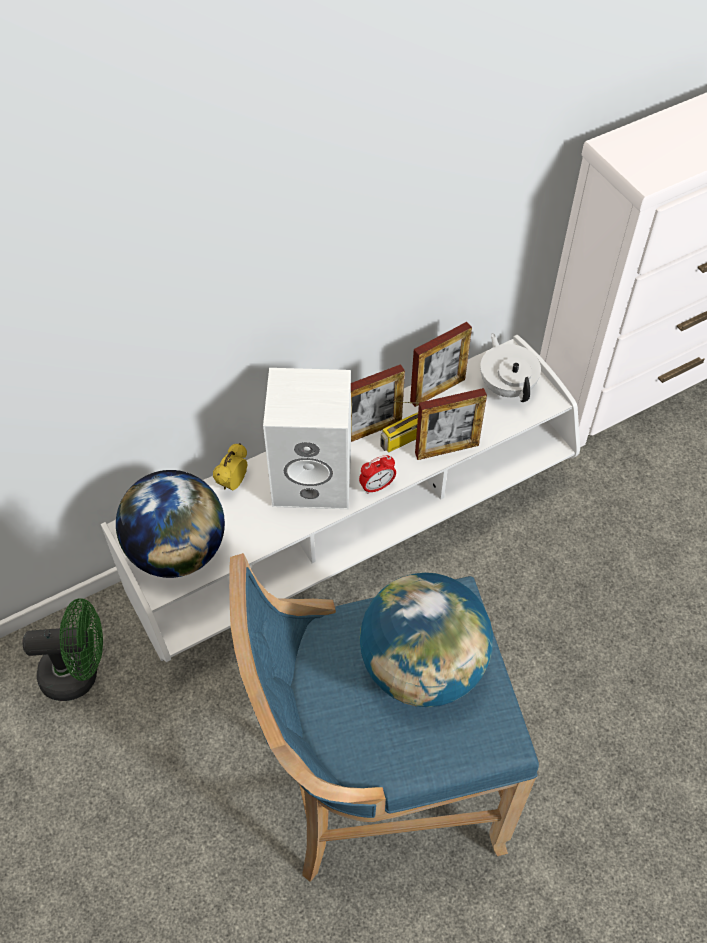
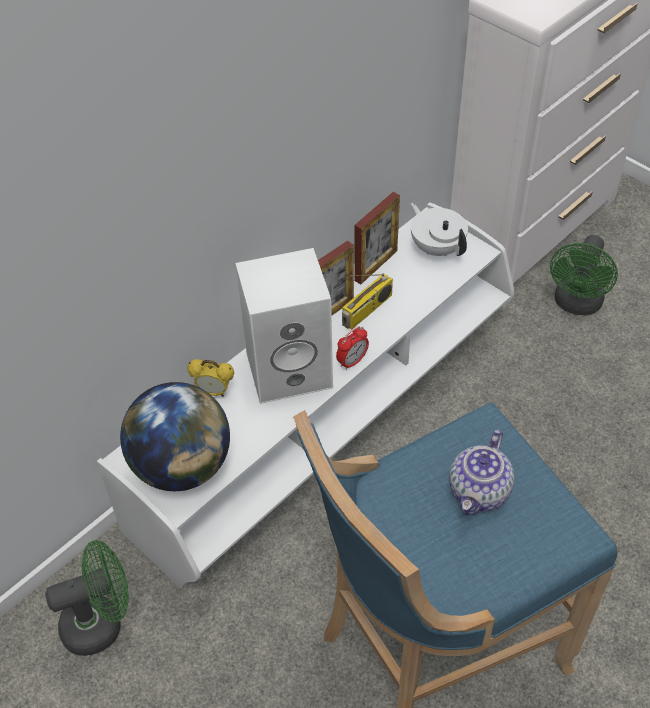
camera: 15 degrees left, 5 degrees down
alarm clock [213,443,248,491] -> alarm clock turned 90 degrees counterclockwise [187,359,234,397]
globe [360,573,493,707] -> teapot [449,429,514,515]
picture frame [415,388,487,460] -> none
none -> green fan [550,235,618,315]

